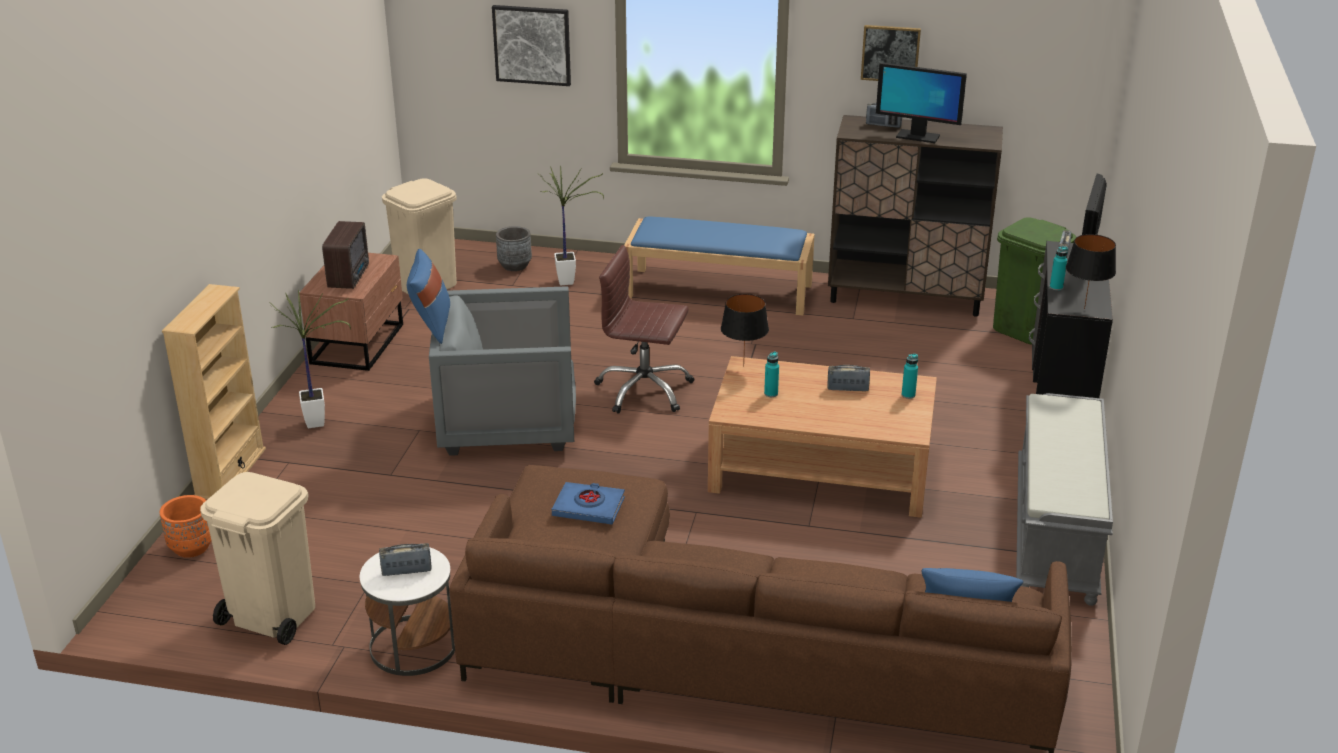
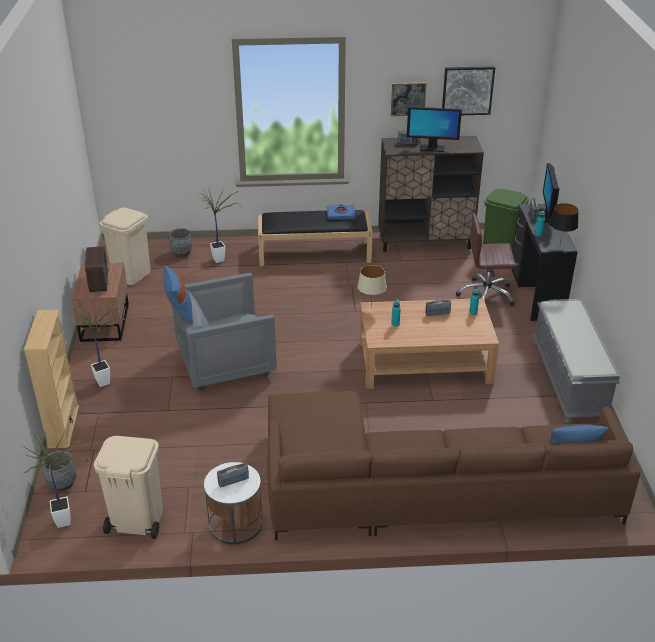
camera: 15 degrees left, 5 degrees up
orange planter [160,495,211,558] -> grey planter [42,450,77,491]
picture [492,5,571,86] -> picture moved to [442,66,495,115]
blue book [552,482,625,525] -> blue book moved to [327,204,356,220]
brown office chair [594,245,694,414] -> brown office chair moved to [456,213,516,306]
blue bench [624,216,815,315] -> black bench [258,210,373,266]
black table lamp [721,294,769,367] -> beige table lamp [357,265,387,309]
none -> potted plant [22,430,88,528]

